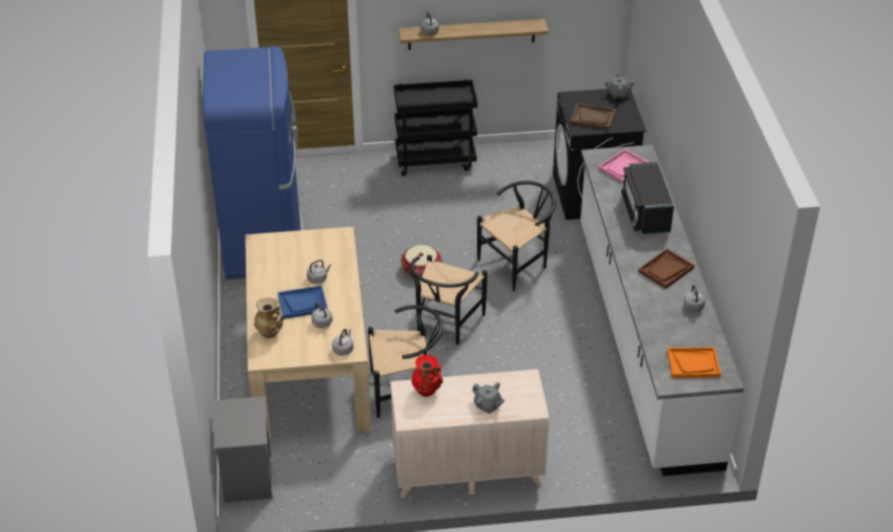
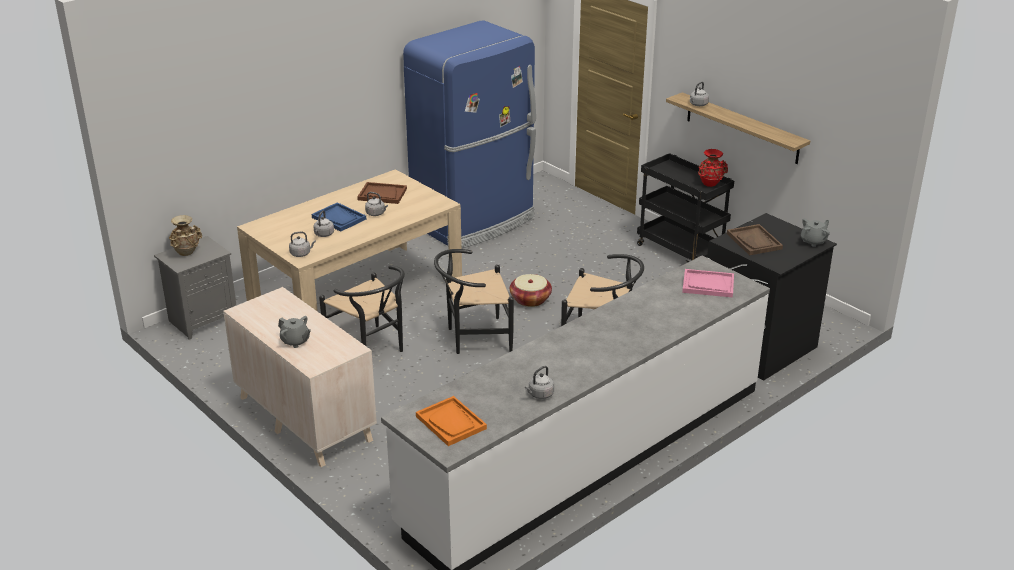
camera: 55 degrees right, 10 degrees down
beige vase [254,298,284,338] -> beige vase moved to [169,215,202,256]
red vase [411,355,443,397] -> red vase moved to [698,149,728,187]
grey teapot [472,382,505,414] -> grey teapot turned 60 degrees counterclockwise [278,316,311,348]
black microwave [621,162,674,235] -> none
brown tray [638,249,694,289] -> brown tray moved to [357,182,407,204]

